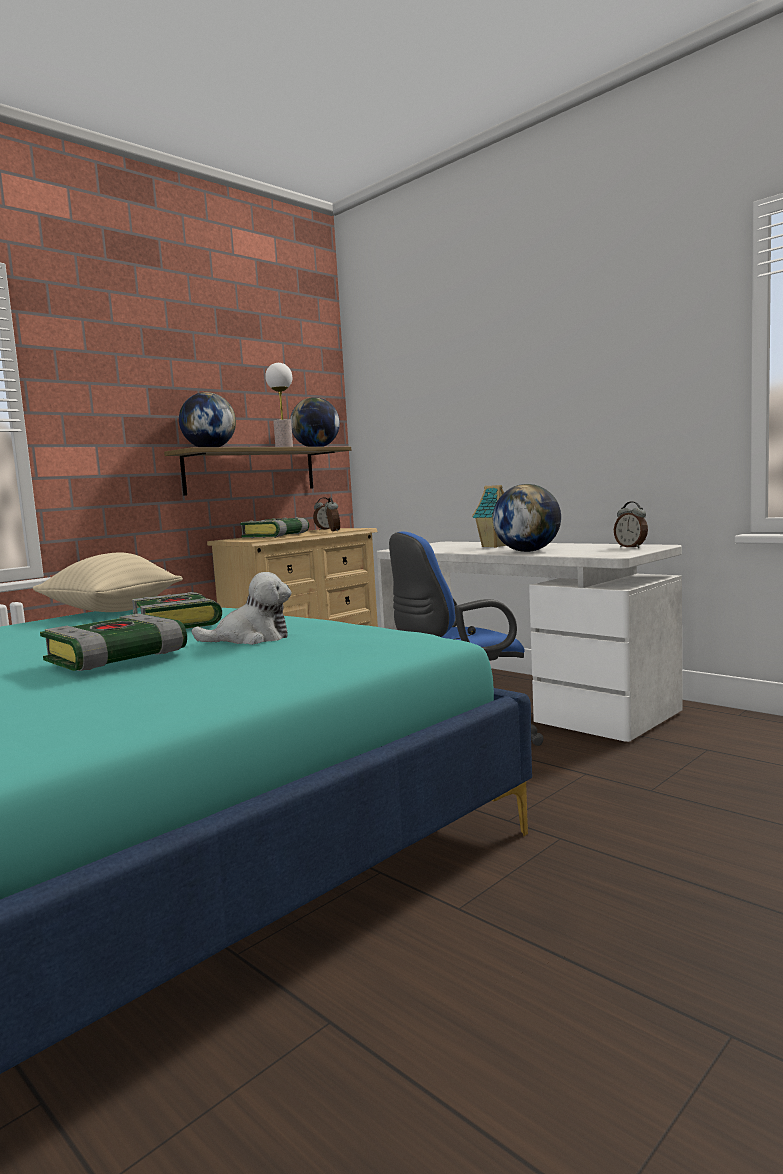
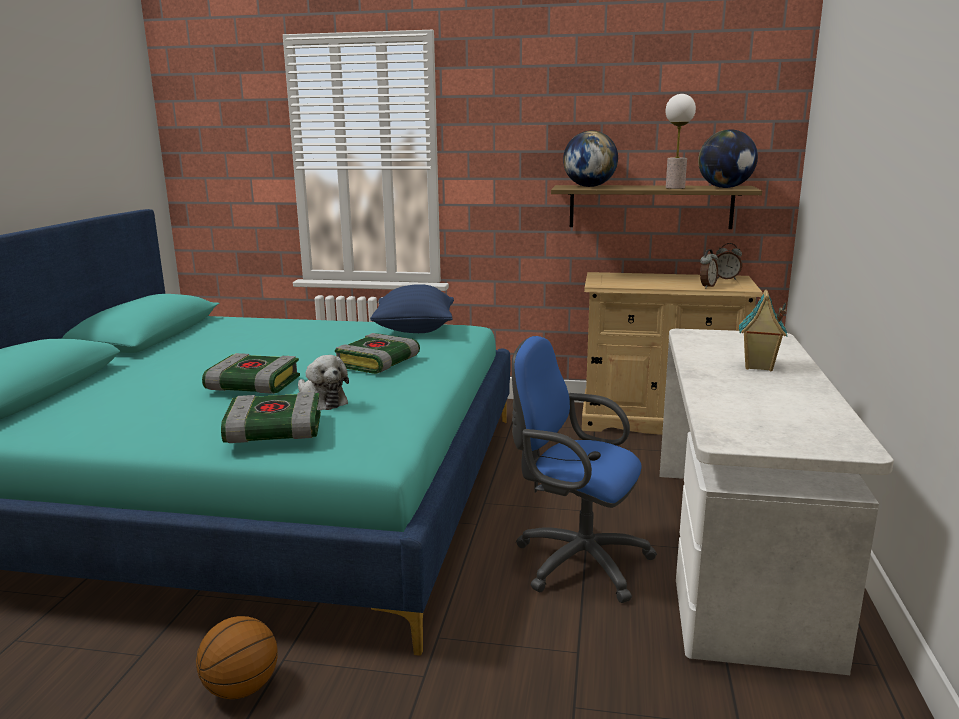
camera: 55 degrees right, 10 degrees up
beige pillow [33,553,183,612] -> blue pillow [370,284,454,333]
book [240,517,309,538] -> book moved to [221,392,321,443]
globe [493,484,561,552] -> none
alarm clock [614,501,648,548] -> none
none -> basketball [196,616,278,699]

